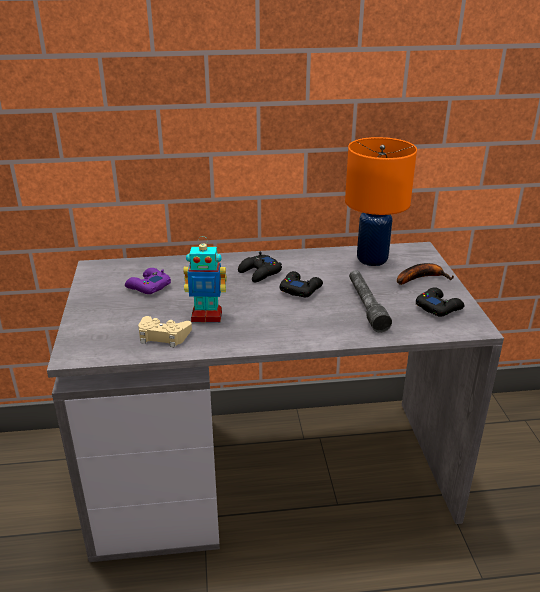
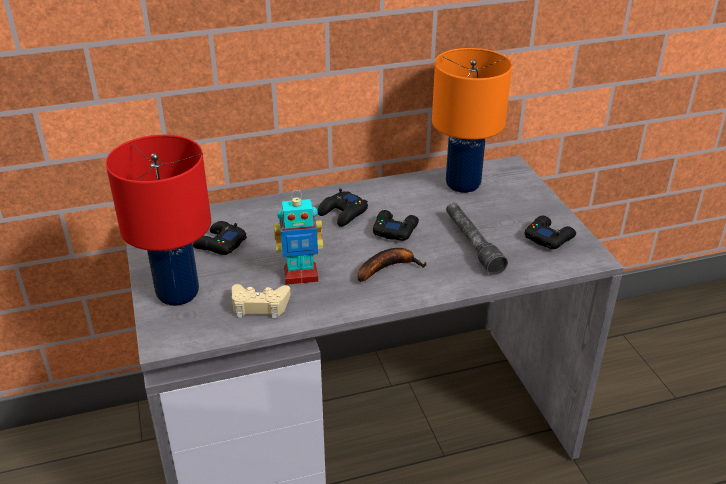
camera: 10 degrees left, 5 degrees up
purple game controller [125,268,171,294] -> black game controller [193,221,247,255]
banana [397,263,454,285] -> banana moved to [357,248,427,282]
none -> red table lamp [106,135,211,306]

